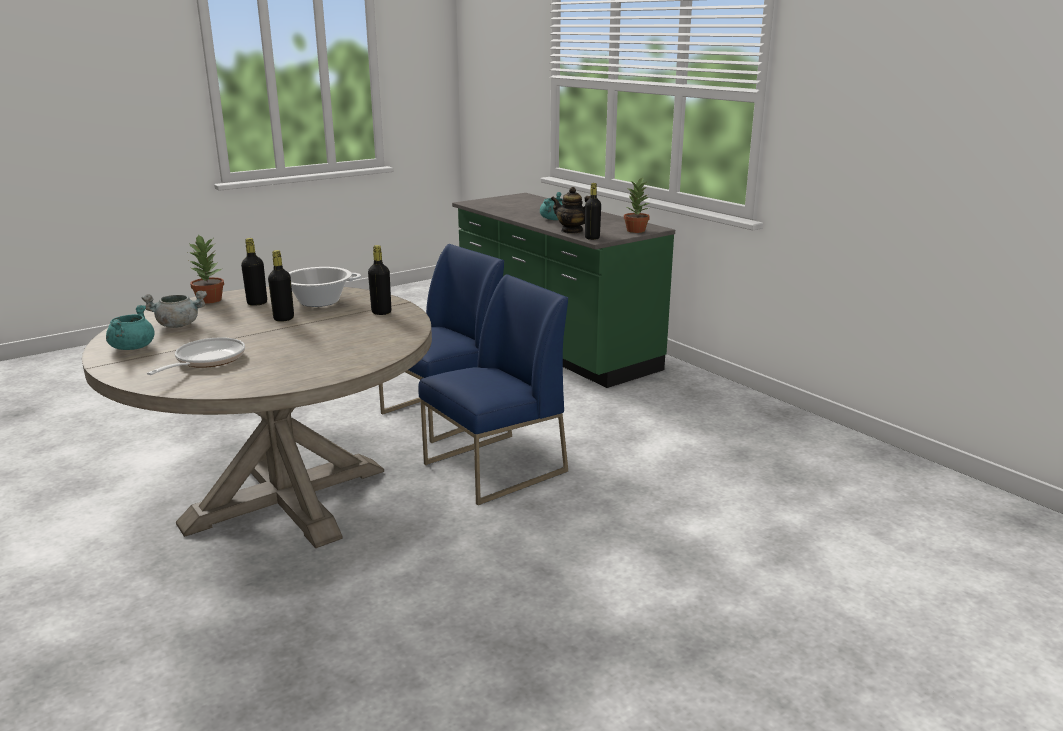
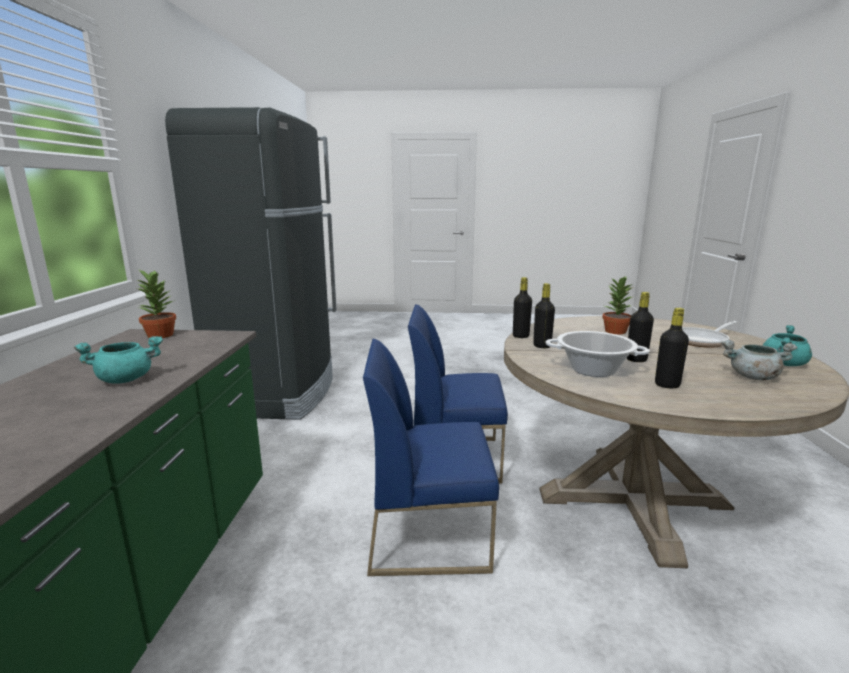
camera: 140 degrees left, 5 degrees down
potted plant [189,234,224,304] -> potted plant moved to [602,277,633,334]
teapot [551,187,590,234] -> none
black bottle [585,183,601,240] -> black bottle moved to [513,277,532,338]
none -> black fridge [165,107,336,420]

